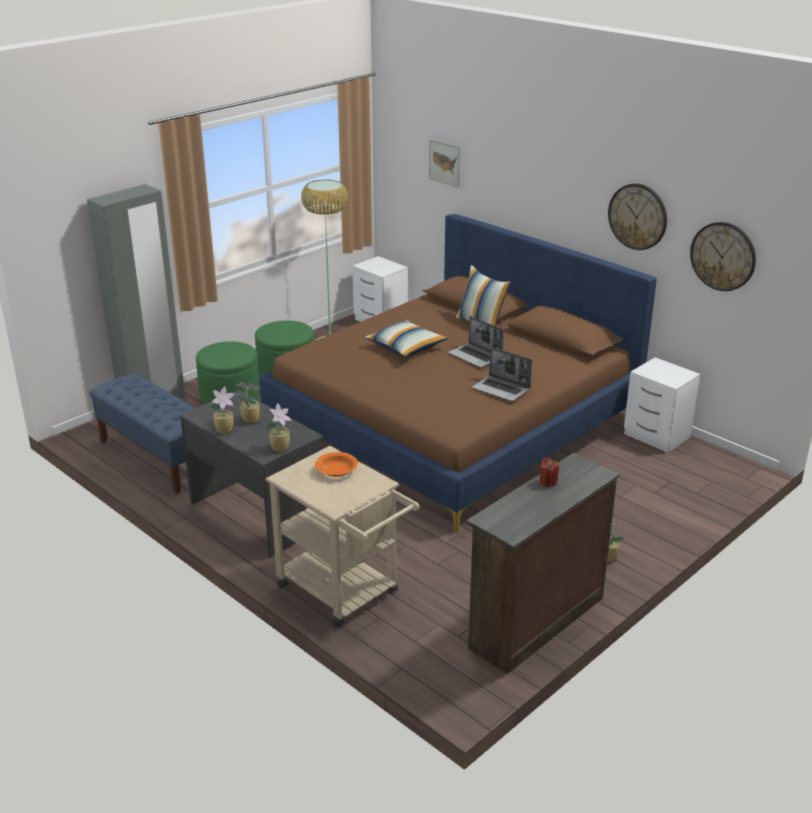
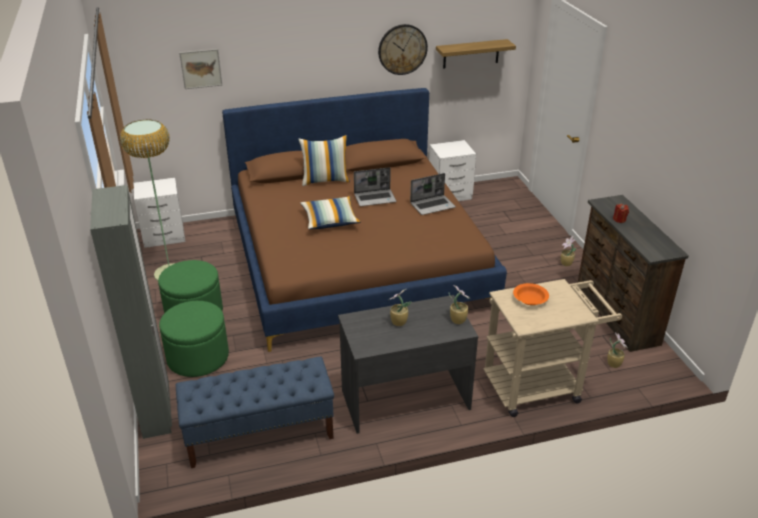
camera: 60 degrees left, 5 degrees up
potted plant [209,387,235,434] -> potted plant moved to [607,332,628,368]
wall clock [690,222,756,291] -> shelf [436,39,516,69]

